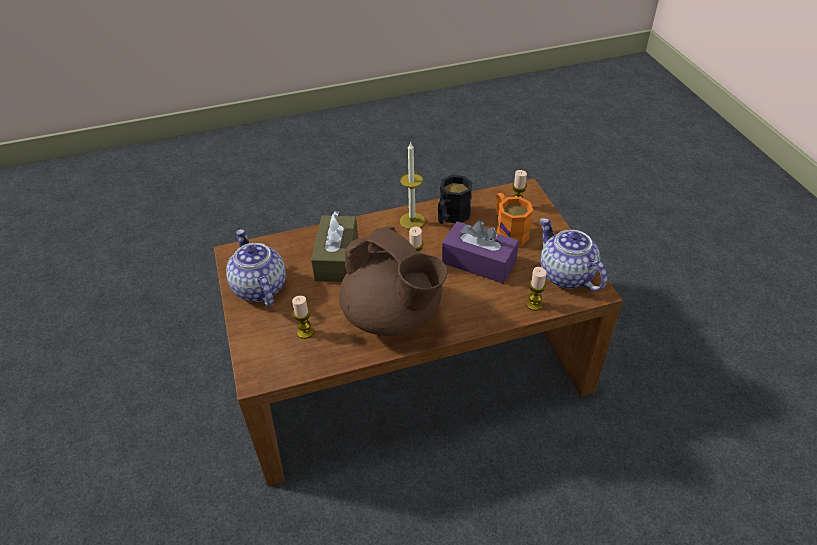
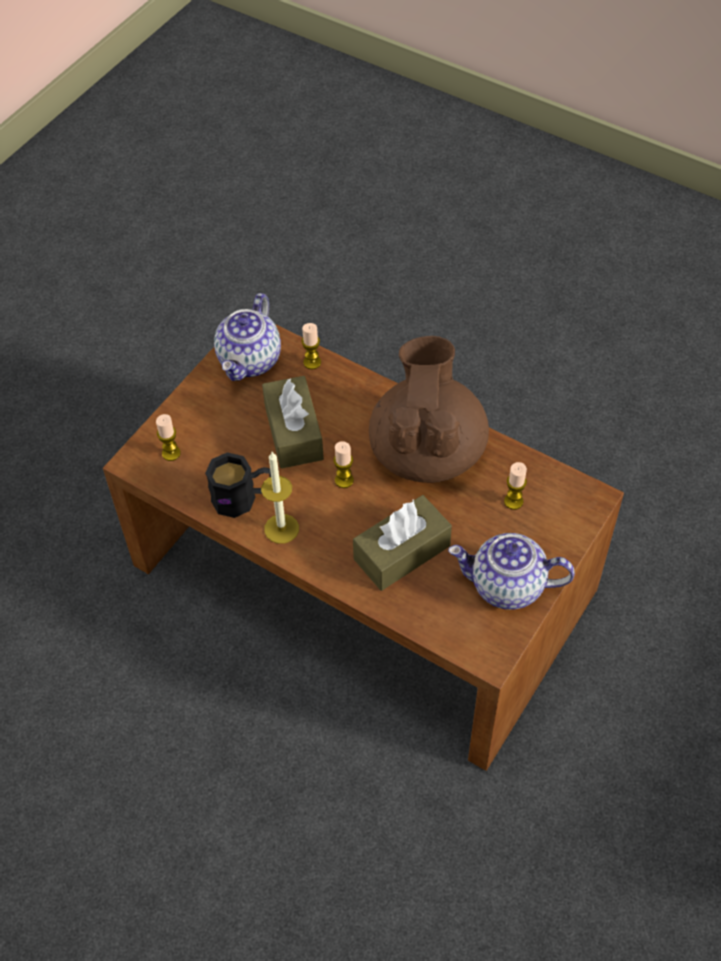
camera: 130 degrees left, 10 degrees up
teapot [226,229,286,307] -> teapot turned 75 degrees clockwise [448,533,575,610]
purple tissue box [442,221,519,284] -> brown tissue box [262,376,324,469]
orange mug [496,193,533,246] -> none

